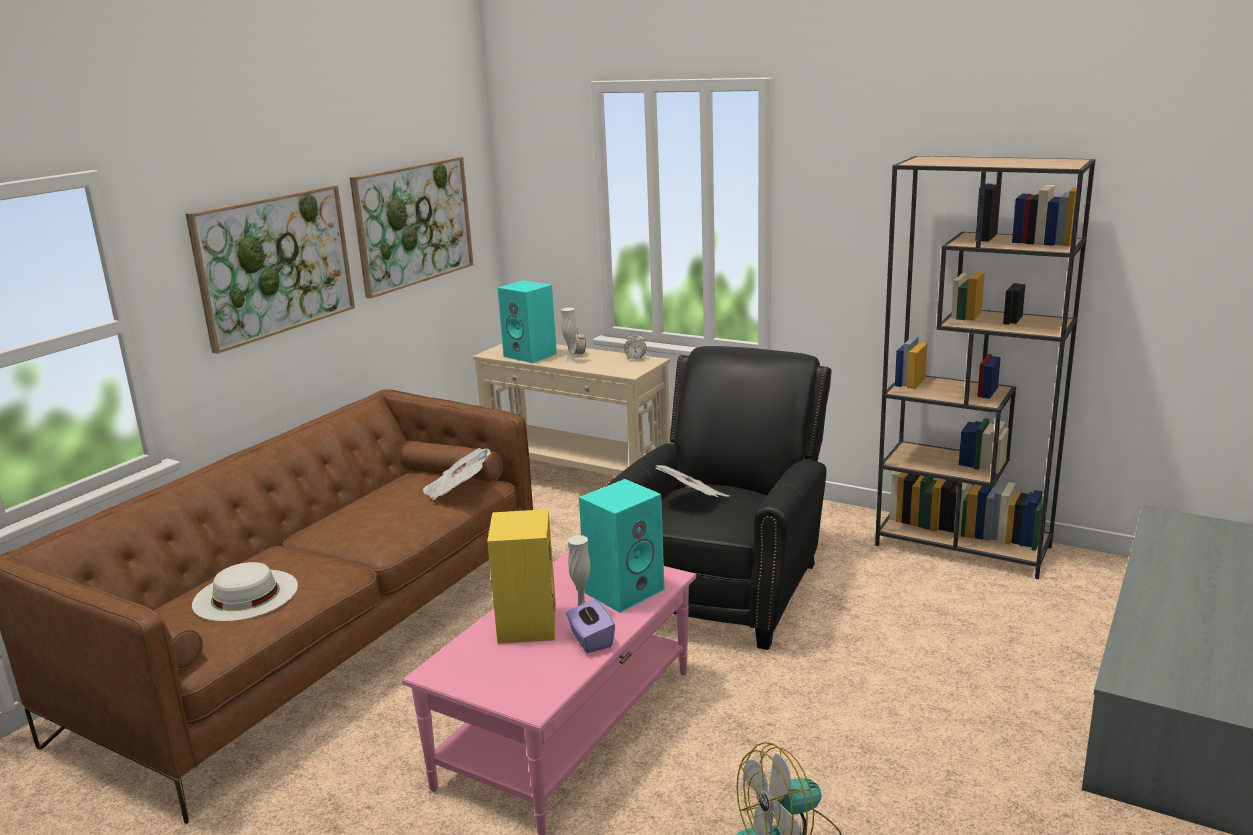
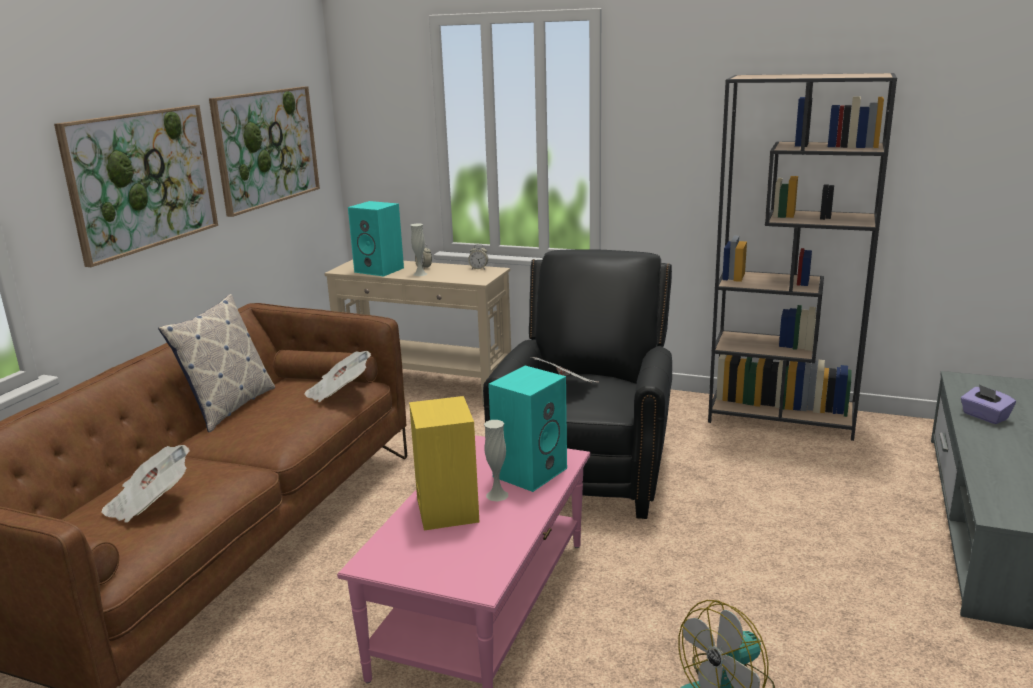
camera: 10 degrees left, 0 degrees up
white hat [192,562,298,622] -> newspaper [102,445,190,523]
purple tissue box [566,599,615,653] -> purple tissue box moved to [961,385,1016,424]
none -> pillow [158,294,275,432]

